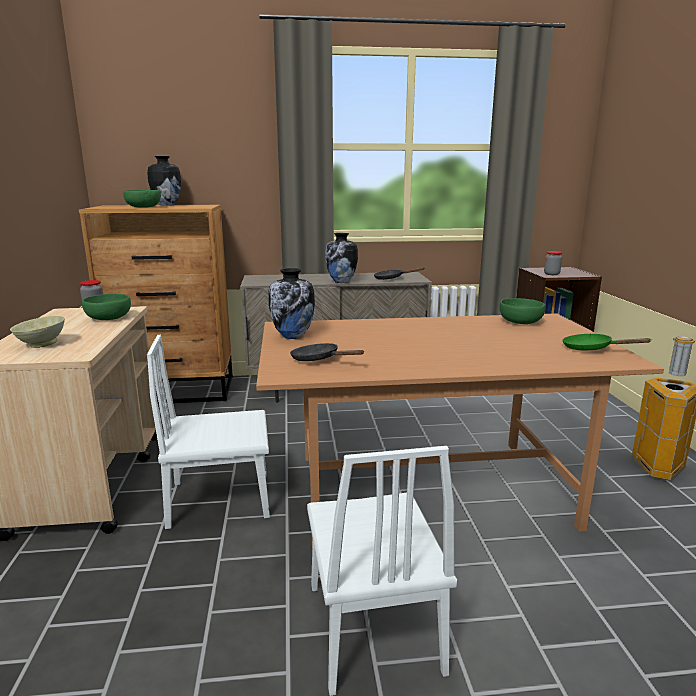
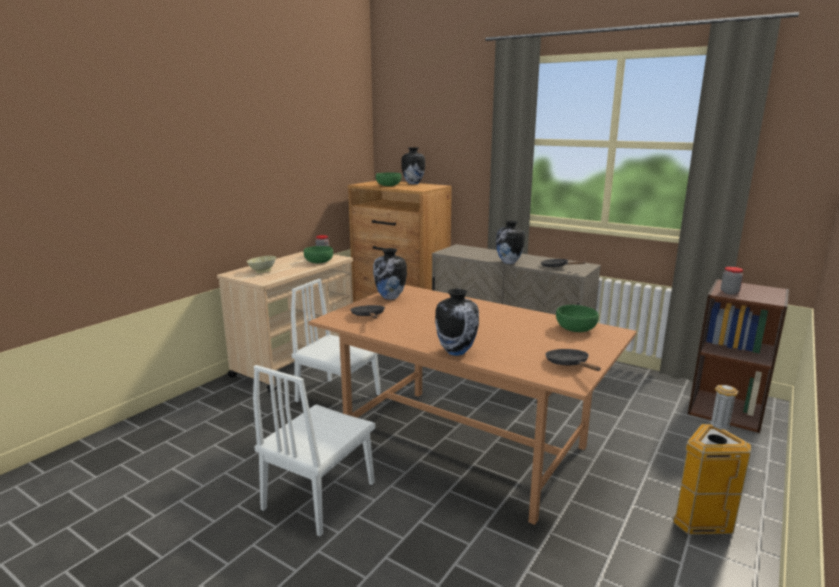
camera: 40 degrees right, 0 degrees up
green frying pan [562,333,652,350] -> black frying pan [545,349,601,371]
none -> vase [435,289,479,356]

